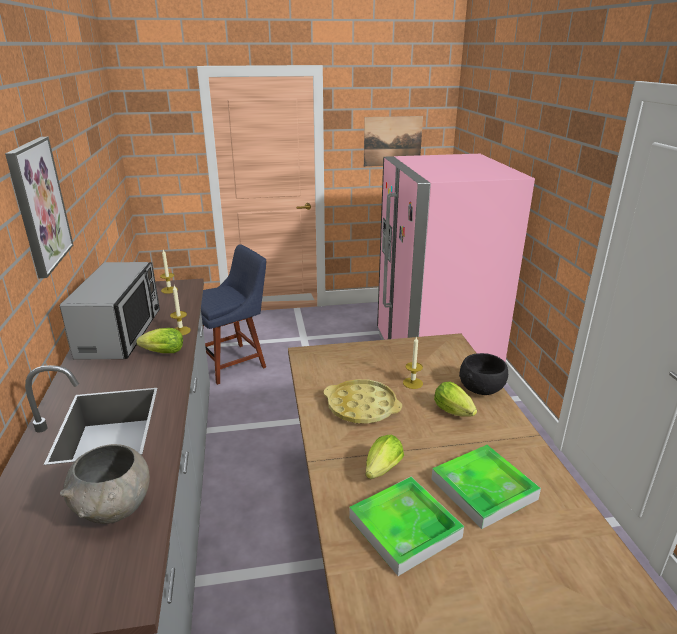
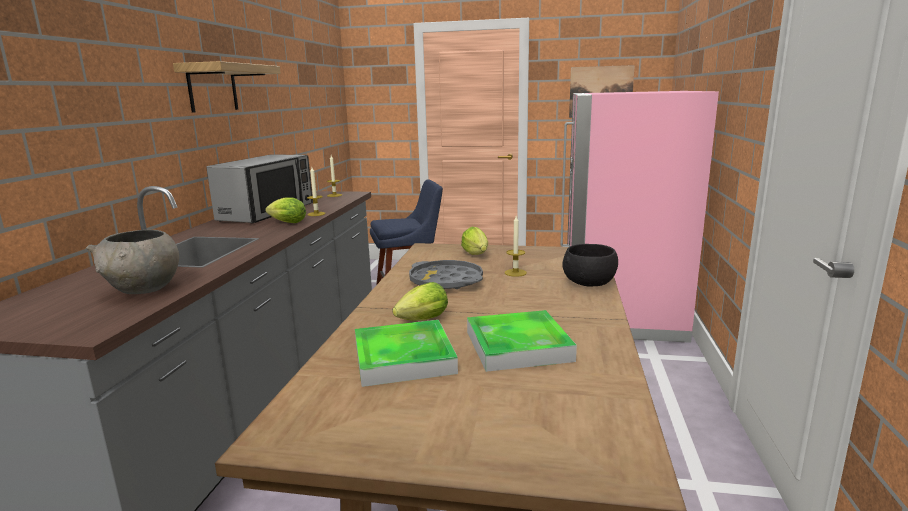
camera: 20 degrees right, 10 degrees down
picture [5,137,73,278] -> shelf [173,61,281,113]
yellow tray [324,379,402,424] -> grey tray [409,260,483,289]
lettuce [434,381,477,417] -> lettuce moved to [461,227,488,255]

